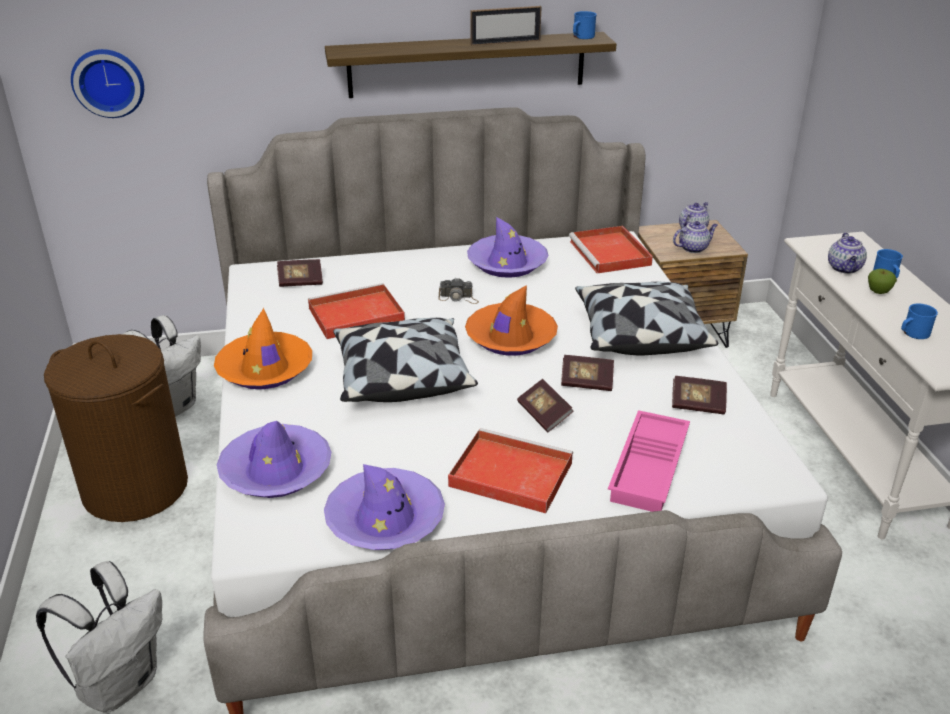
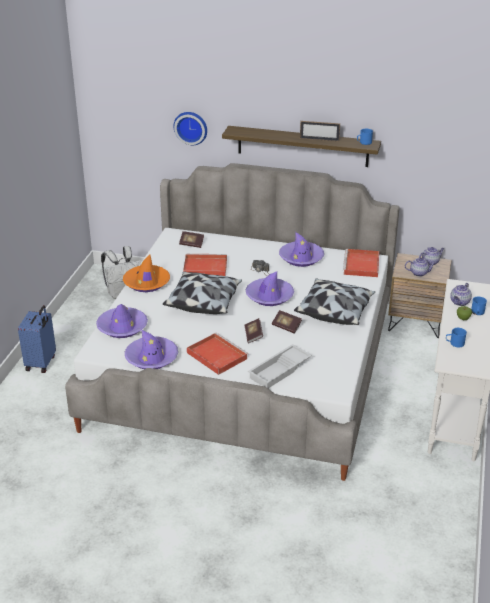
camera: 25 degrees right, 0 degrees up
white backpack [36,561,162,713] -> none
brown laundry basket [44,334,188,522] -> none
wall clock [71,49,144,118] -> wall clock moved to [174,112,207,145]
orange hat [465,285,558,356] -> purple hat [246,271,294,306]
pink tray [608,410,690,512] -> white tray [248,344,312,388]
book [672,376,727,414] -> none
none -> blue suitcase [18,305,56,373]

